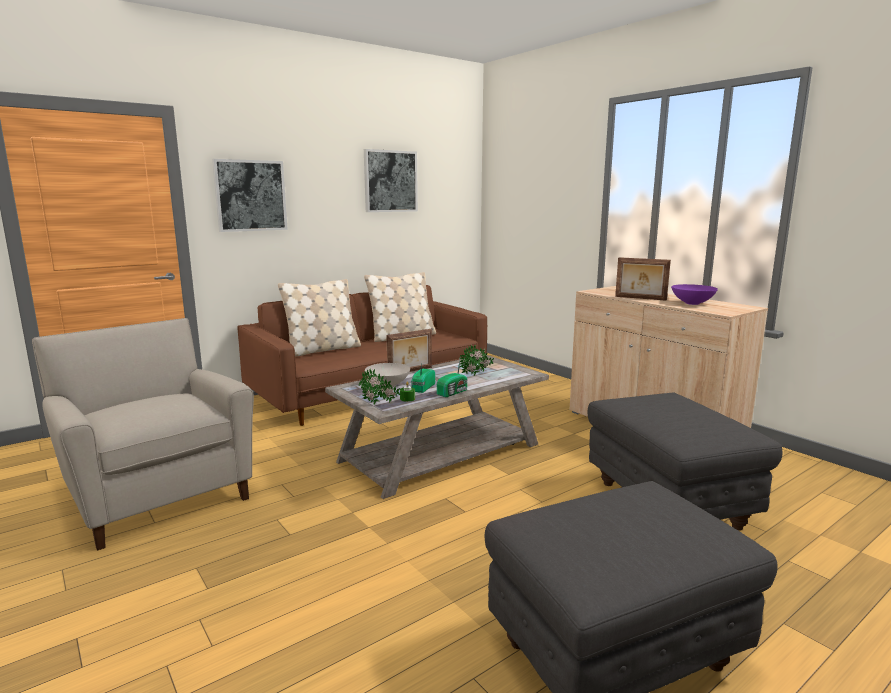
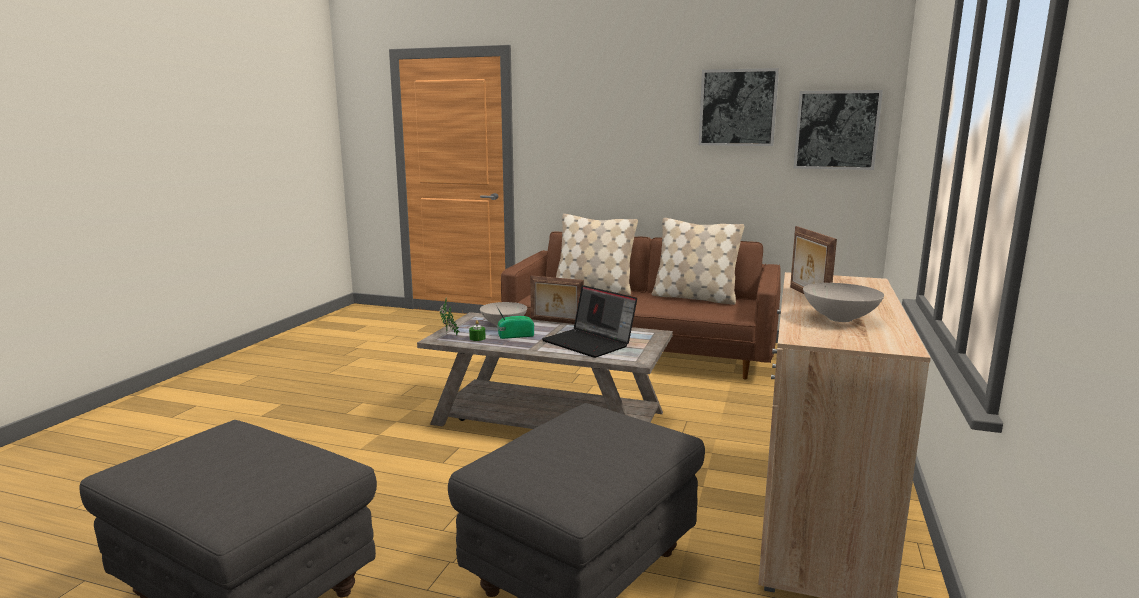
camera: 55 degrees right, 0 degrees up
beige armchair [32,318,254,550] -> none
picture [212,159,288,232] -> picture moved to [794,90,883,170]
radio [437,360,468,397] -> none
potted plant [459,345,494,376] -> laptop [542,285,637,358]
purple bowl [671,284,718,305] -> white bowl [803,283,884,322]

